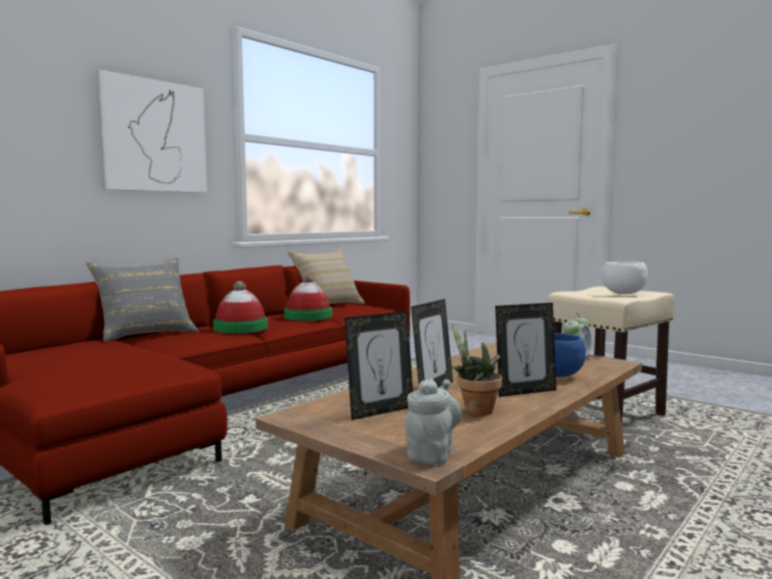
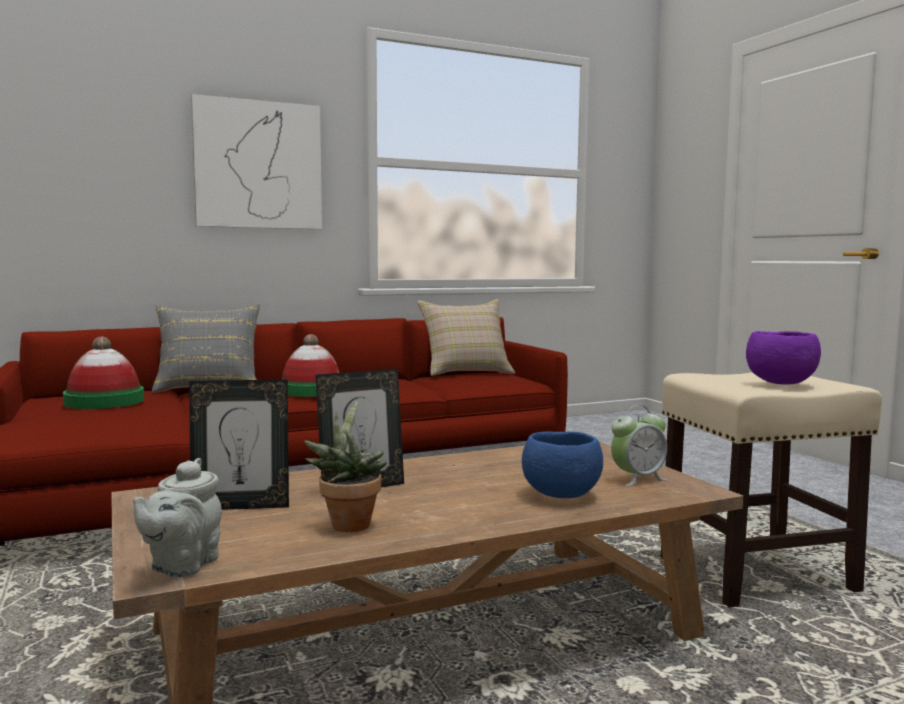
camera: 25 degrees right, 0 degrees up
hat [284,274,332,321] -> hat moved to [63,337,144,409]
grey teapot [405,378,462,464] -> grey teapot turned 150 degrees clockwise [133,458,222,578]
picture frame [495,303,556,397] -> none
white bowl [602,261,648,294] -> purple bowl [746,331,821,385]

